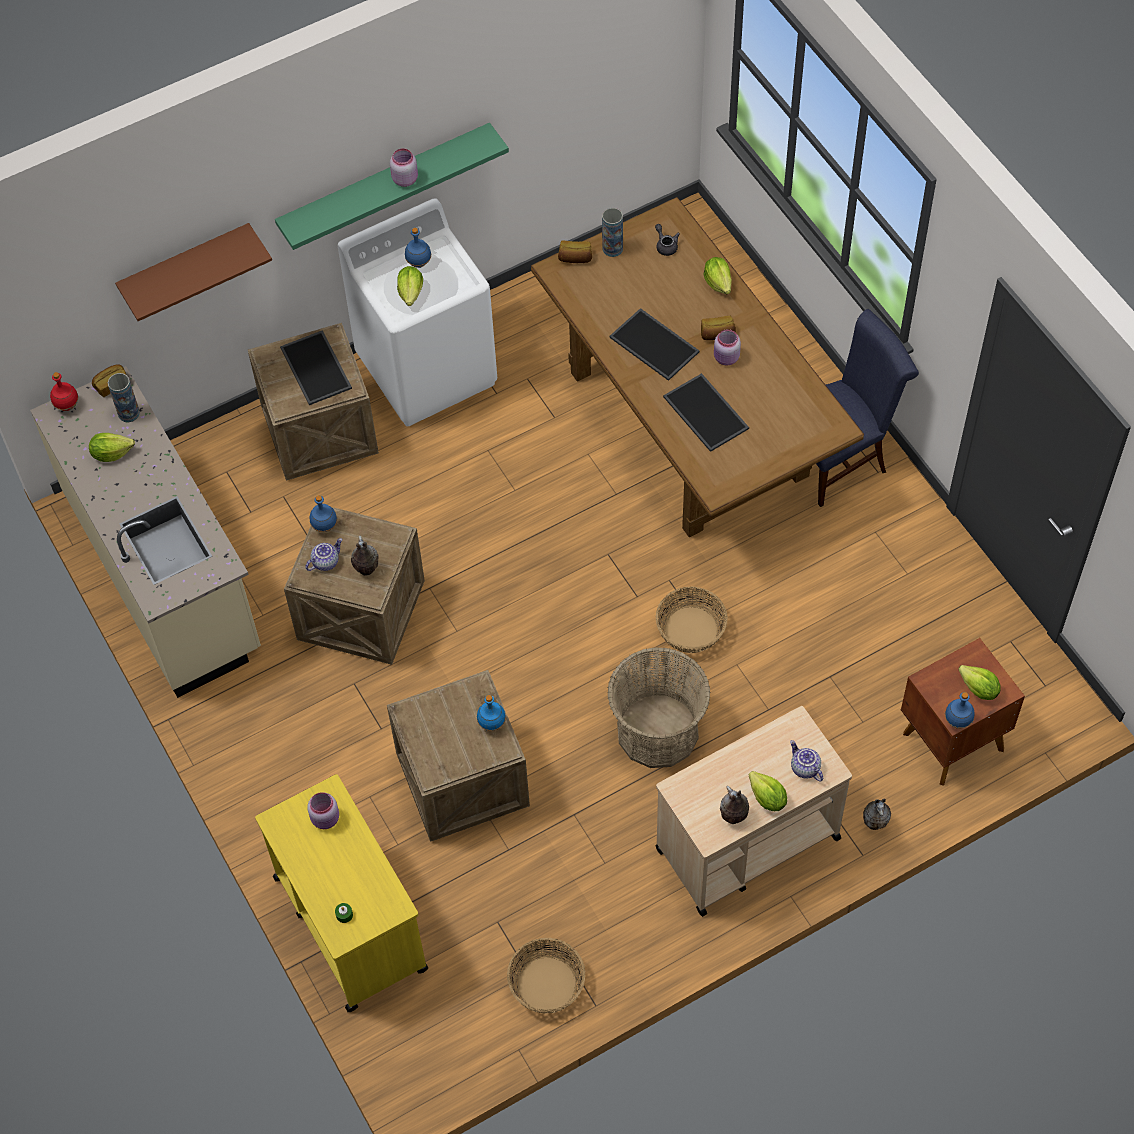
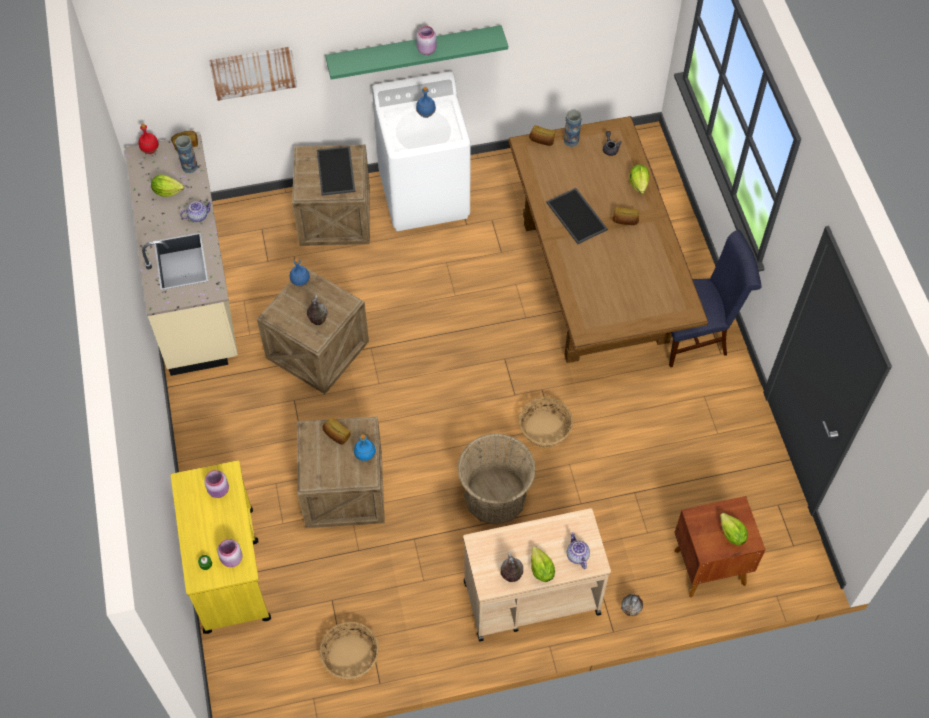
camera: 15 degrees right, 0 degrees up
brown shelf [115,223,272,321] -> picture [209,46,297,101]
teapot [305,538,343,571] -> teapot moved to [180,201,212,222]
lettuce [397,266,423,306] -> none
tray [663,373,749,452] -> none
pink jar [714,329,741,366] -> pink jar moved to [217,539,242,567]
blue bottle [945,692,975,729] -> none
none -> bread [323,417,351,445]

